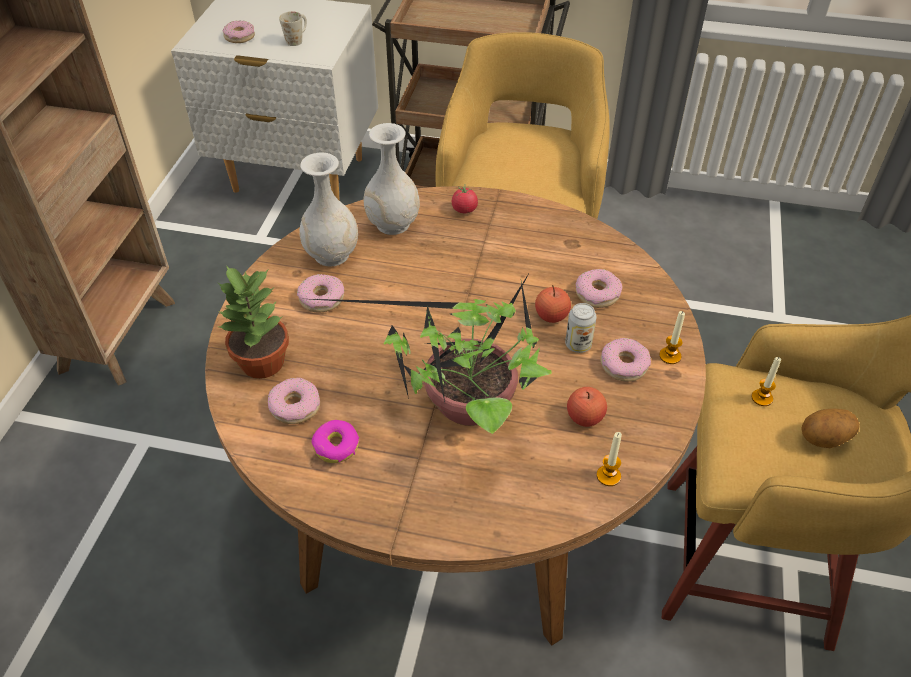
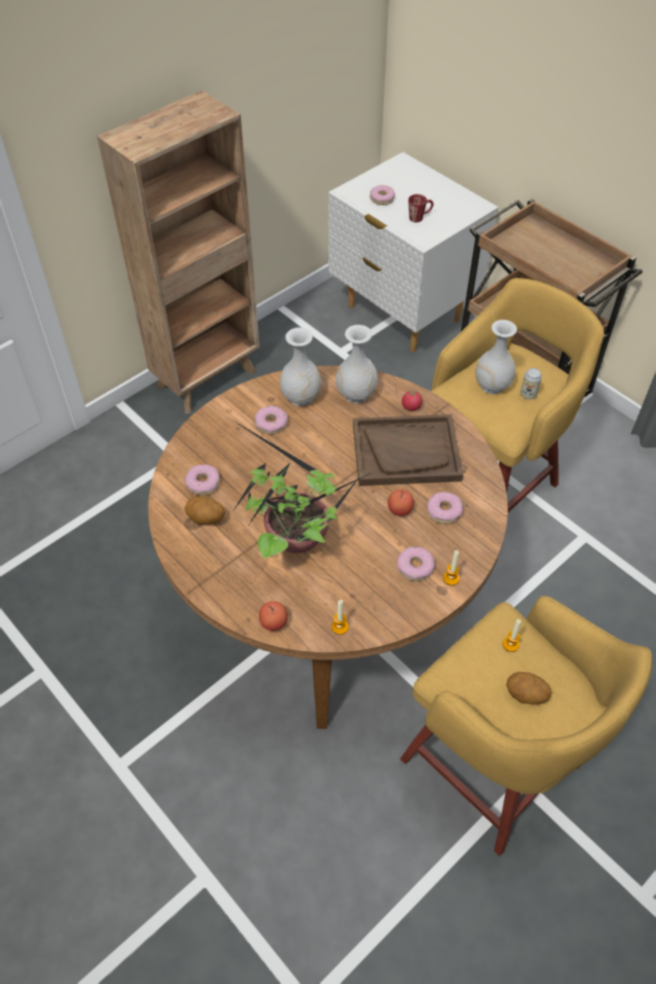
camera: 35 degrees right, 5 degrees up
potted plant [218,265,289,379] -> none
white mug [279,11,307,46] -> red mug [408,194,433,222]
donut [311,420,359,463] -> potato [185,497,225,525]
can [565,303,597,353] -> can moved to [520,368,542,399]
apple [567,387,607,427] -> apple moved to [259,601,288,631]
none -> brown tray [353,414,463,486]
none -> white vase [475,320,517,394]

